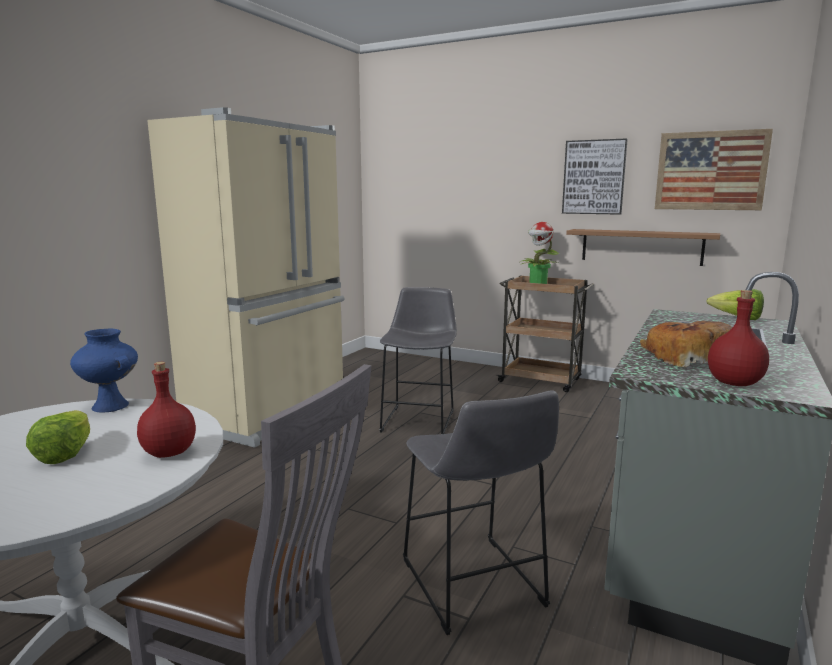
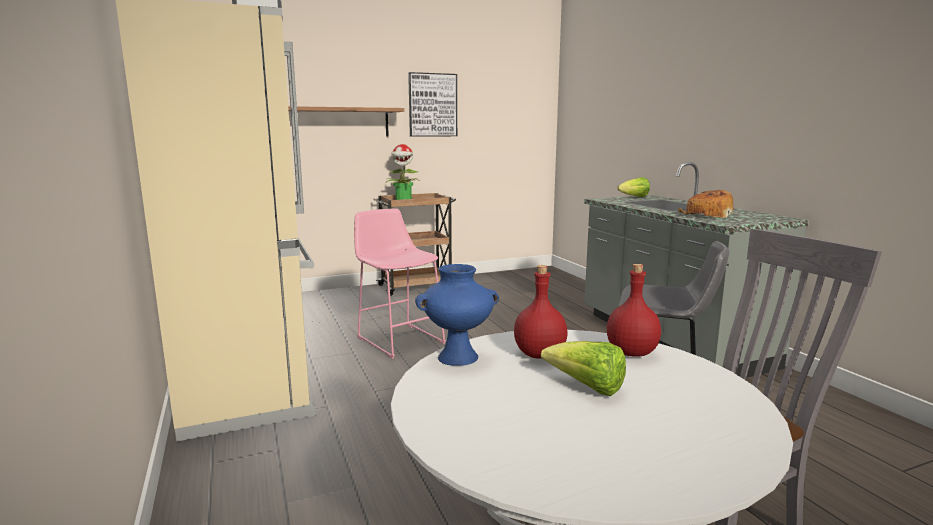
camera: 50 degrees left, 0 degrees up
grey stool [379,287,457,434] -> pink stool [354,209,446,359]
shelf [566,229,721,266] -> shelf moved to [288,106,404,137]
picture [655,129,773,210] -> none
red bottle [708,290,769,386] -> red bottle moved to [514,265,568,359]

